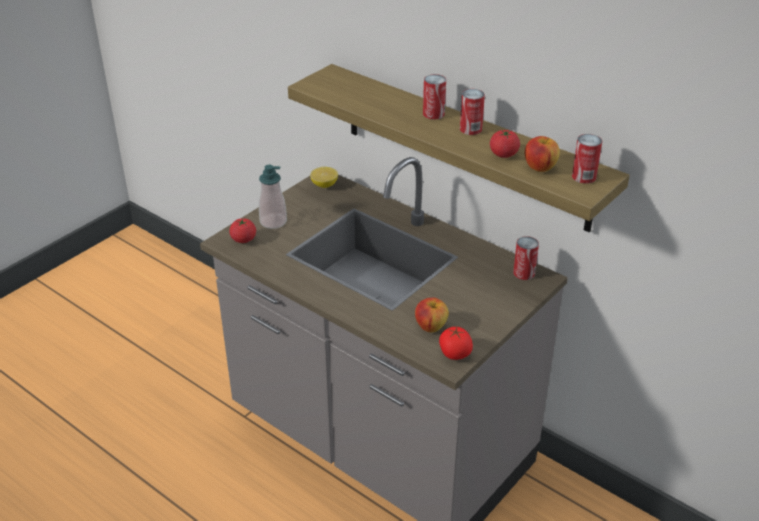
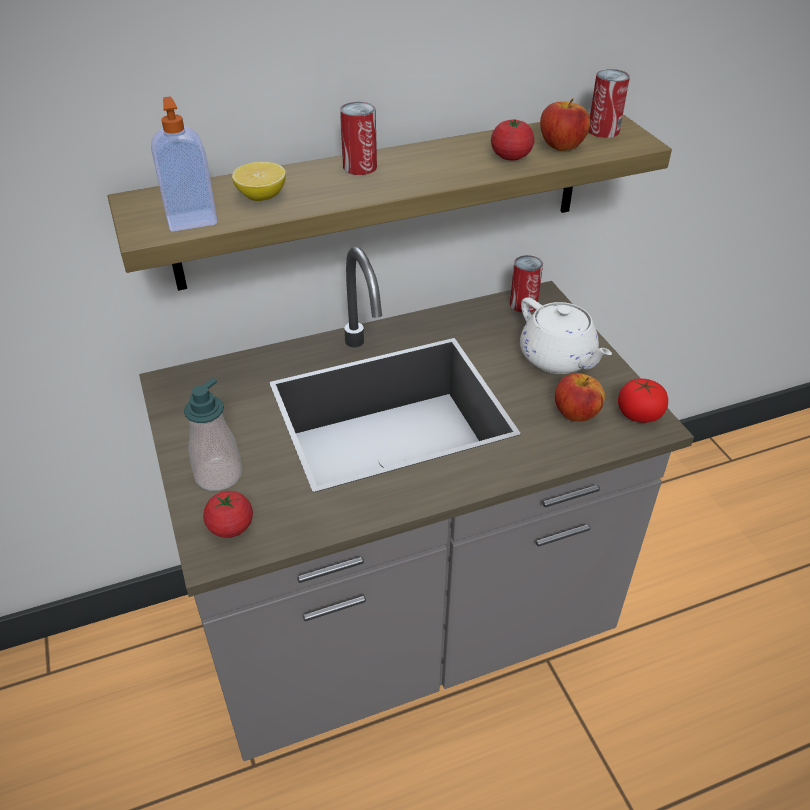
camera: 60 degrees left, 5 degrees up
lemon [310,167,338,188] -> lemon moved to [232,162,286,201]
can [460,89,485,135] -> none
none -> soap dispenser [151,97,218,232]
none -> white teapot [520,297,612,374]

